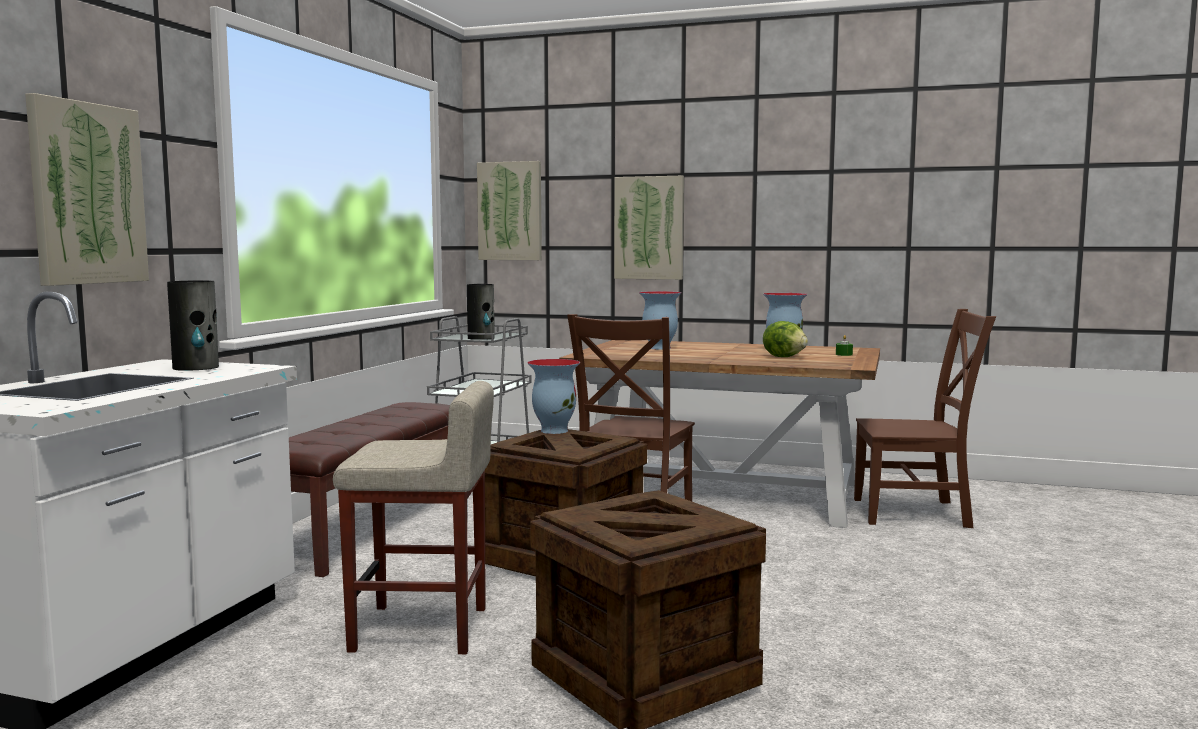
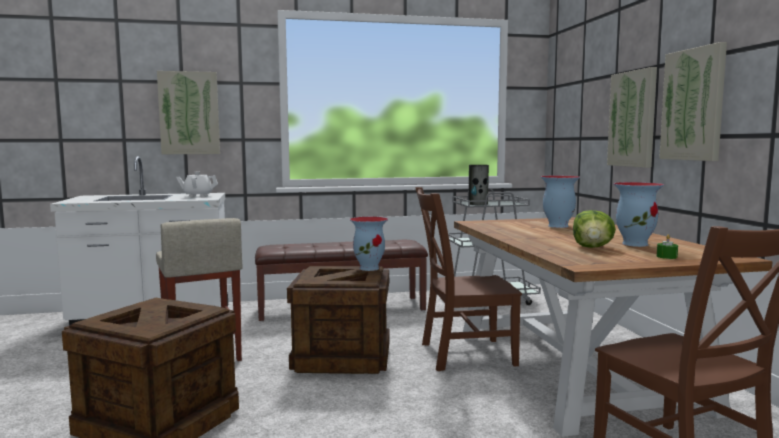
camera: 60 degrees right, 0 degrees up
vase [167,281,219,371] -> white teapot [176,172,218,197]
picture [477,161,542,260] -> picture moved to [659,42,727,161]

